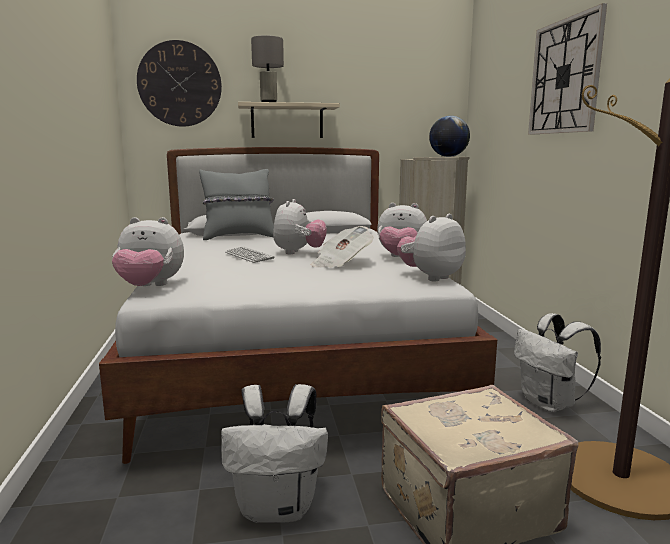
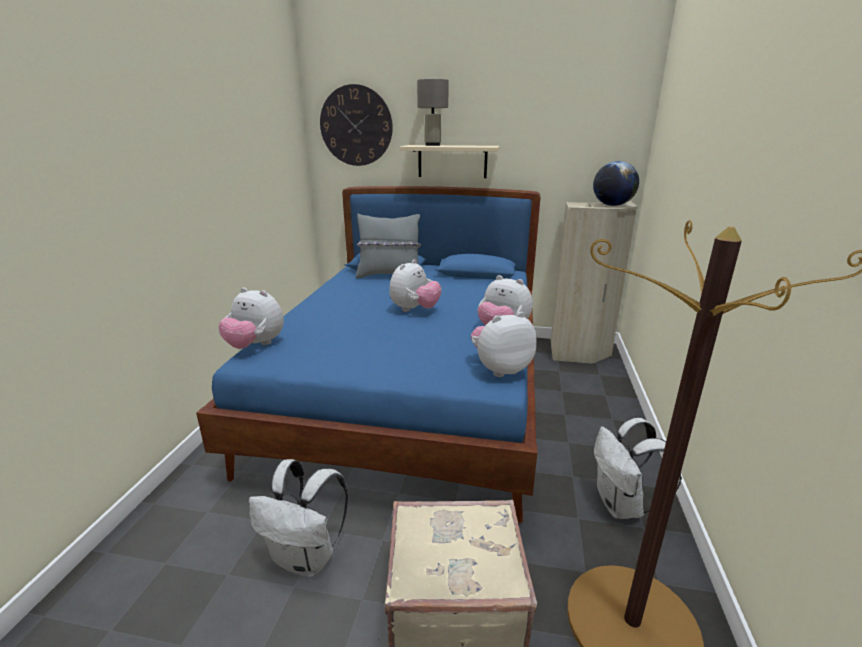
camera: 20 degrees right, 10 degrees up
white bed [99,147,497,464] -> blue bed [196,186,541,523]
keyboard [225,247,274,263] -> none
newspaper [311,226,374,268] -> none
wall clock [528,3,607,135] -> none

